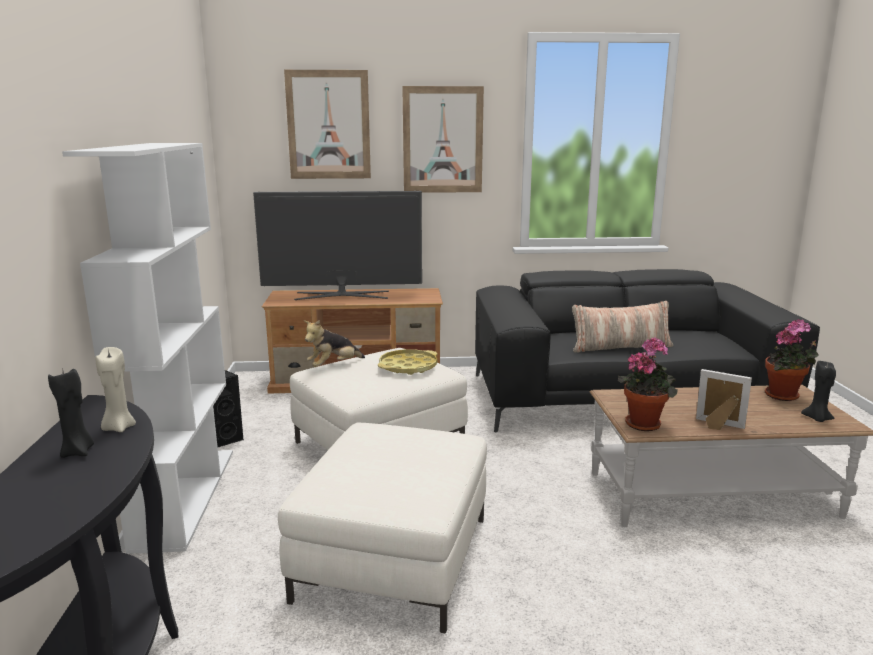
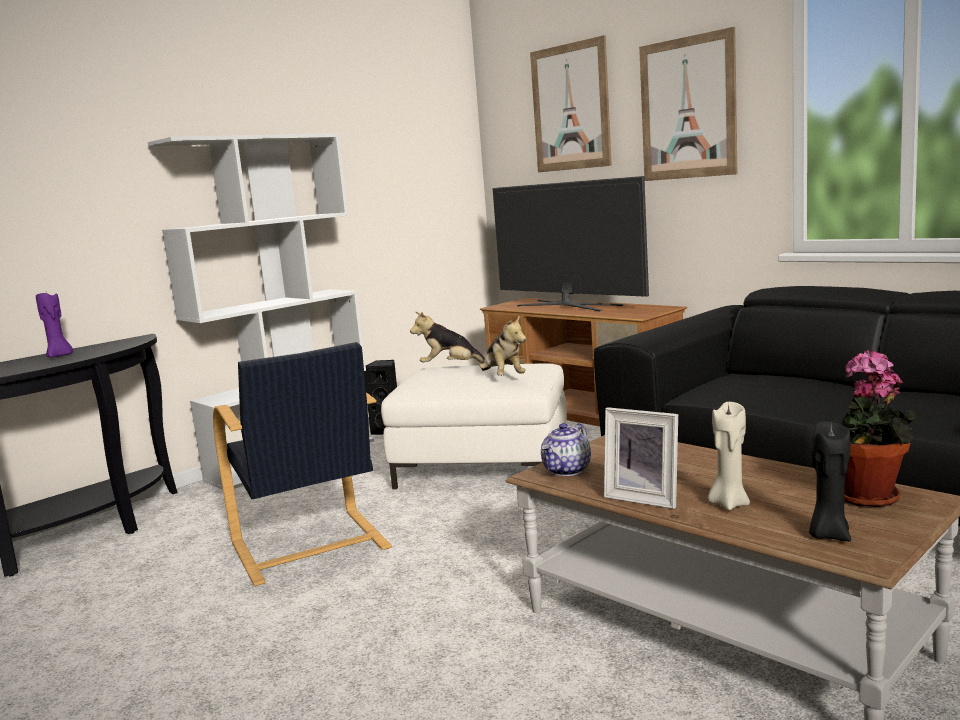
camera: 50 degrees right, 5 degrees down
black candle [48,368,94,458] -> purple candle [36,293,73,358]
beige candle [95,347,136,432] -> beige candle moved to [708,402,750,510]
white ottoman [278,423,487,634] -> black armchair [213,342,392,586]
yellow tray [378,349,438,375] -> plush toy [480,315,526,376]
pillow [572,301,673,352] -> none
potted plant [618,337,678,431] -> teapot [541,423,591,476]
picture frame [696,369,752,430] -> picture frame turned 135 degrees clockwise [604,407,678,509]

